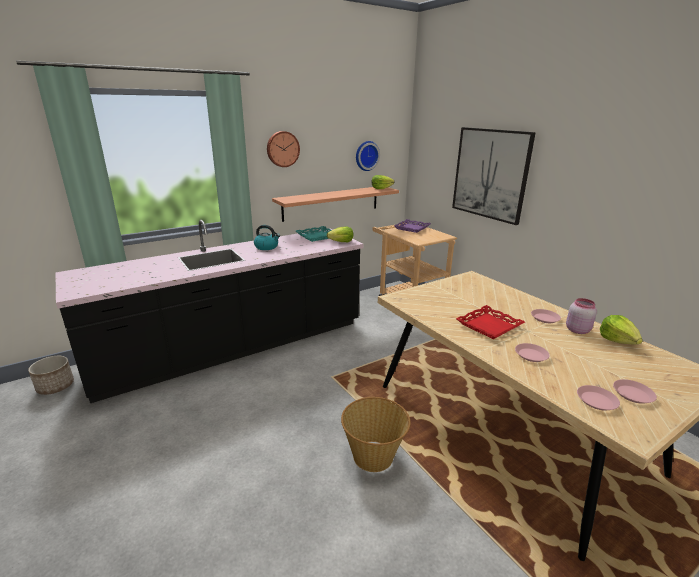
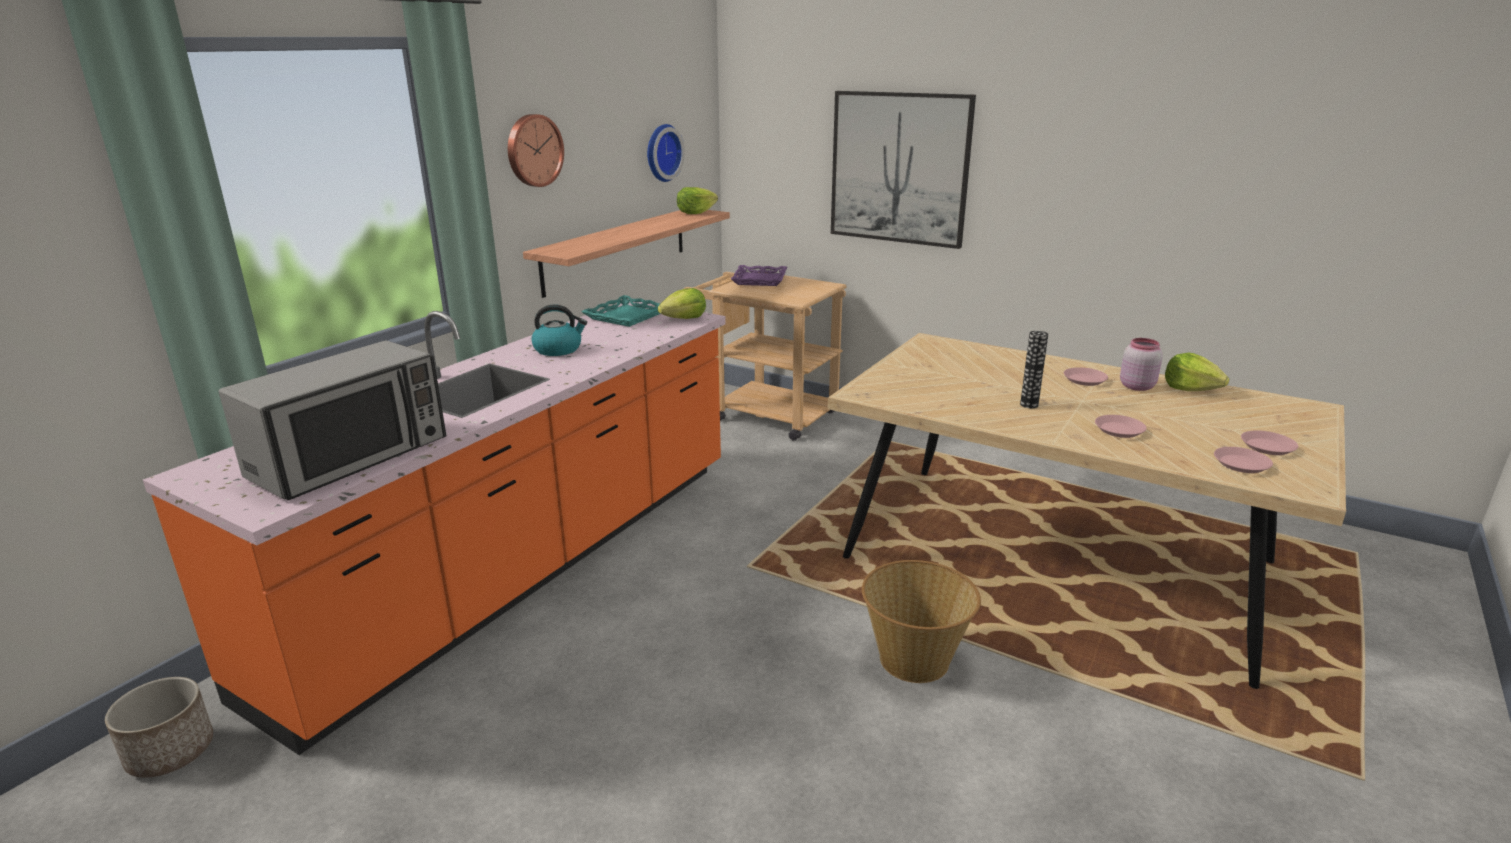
camera: 25 degrees left, 0 degrees up
black counter [55,220,364,403] -> orange counter [143,302,726,755]
red tray [456,305,525,339] -> vase [1020,331,1048,408]
none -> microwave [218,340,447,500]

